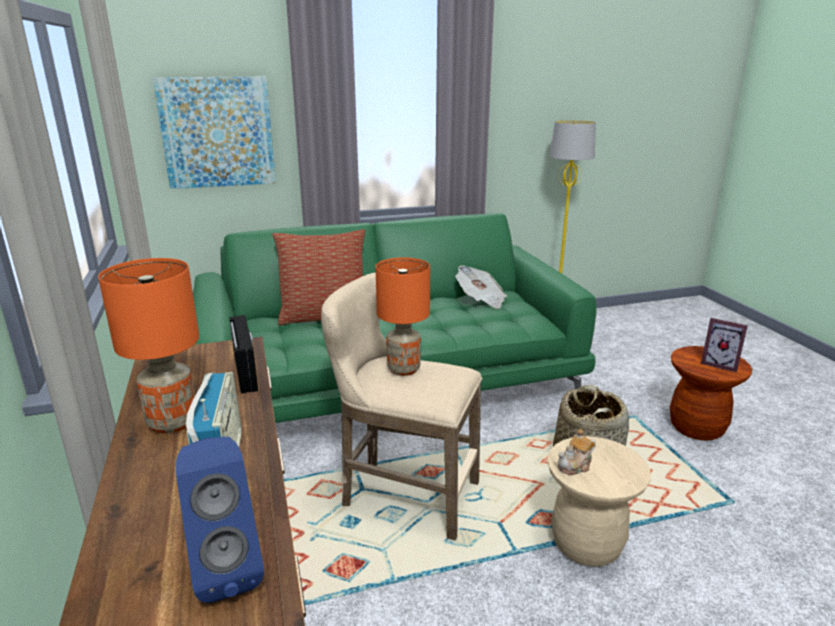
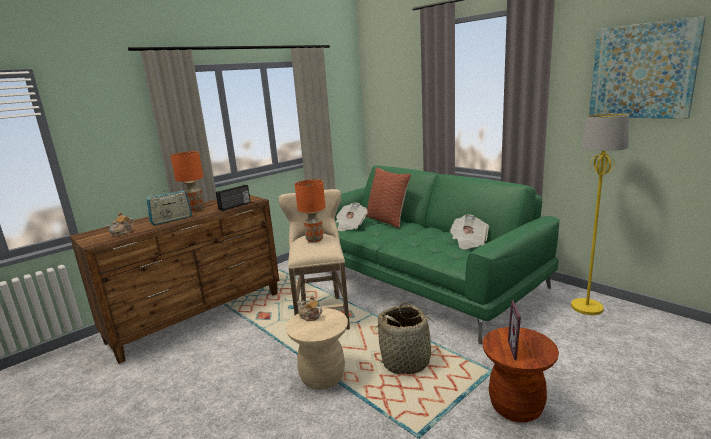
camera: 65 degrees right, 5 degrees down
picture [153,77,276,189] -> picture moved to [589,16,706,119]
blue speaker [176,437,264,603] -> teapot [106,212,134,237]
none -> newspaper [336,203,368,231]

